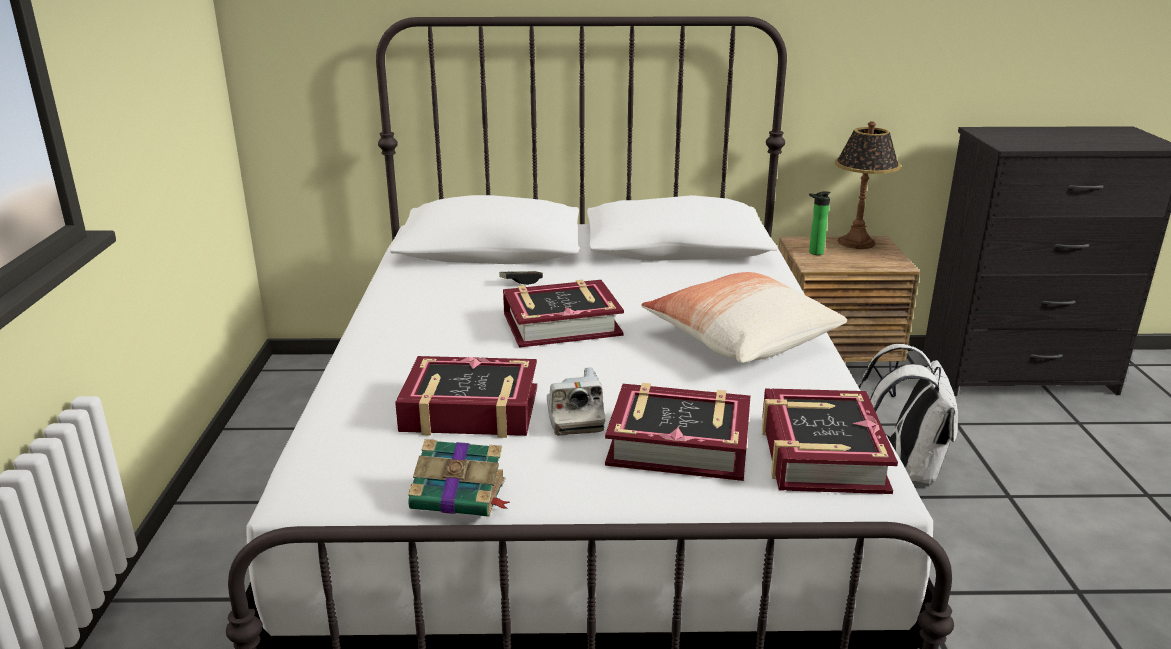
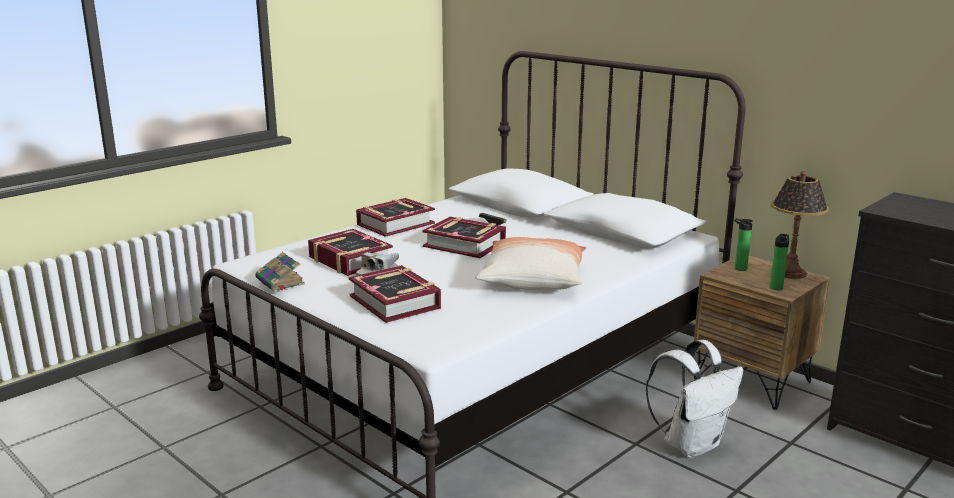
camera: 45 degrees right, 5 degrees down
book [762,388,898,494] -> book moved to [356,198,435,237]
none -> bottle [770,234,789,290]

